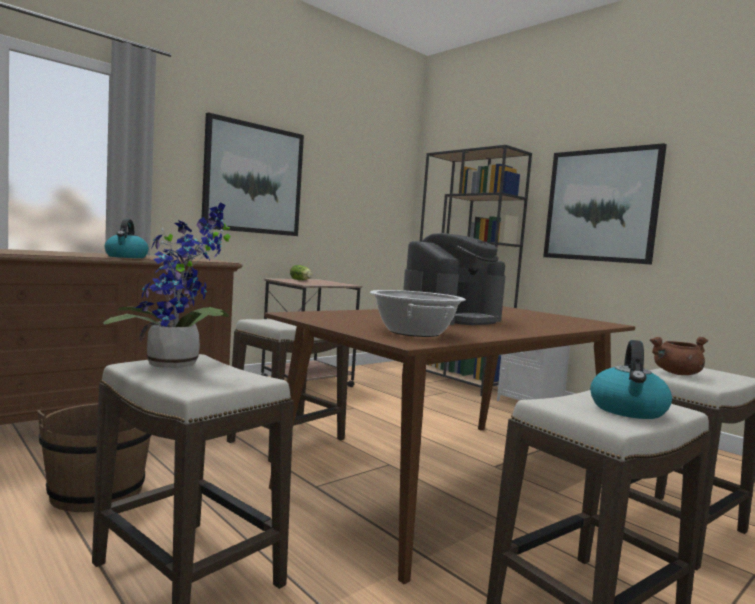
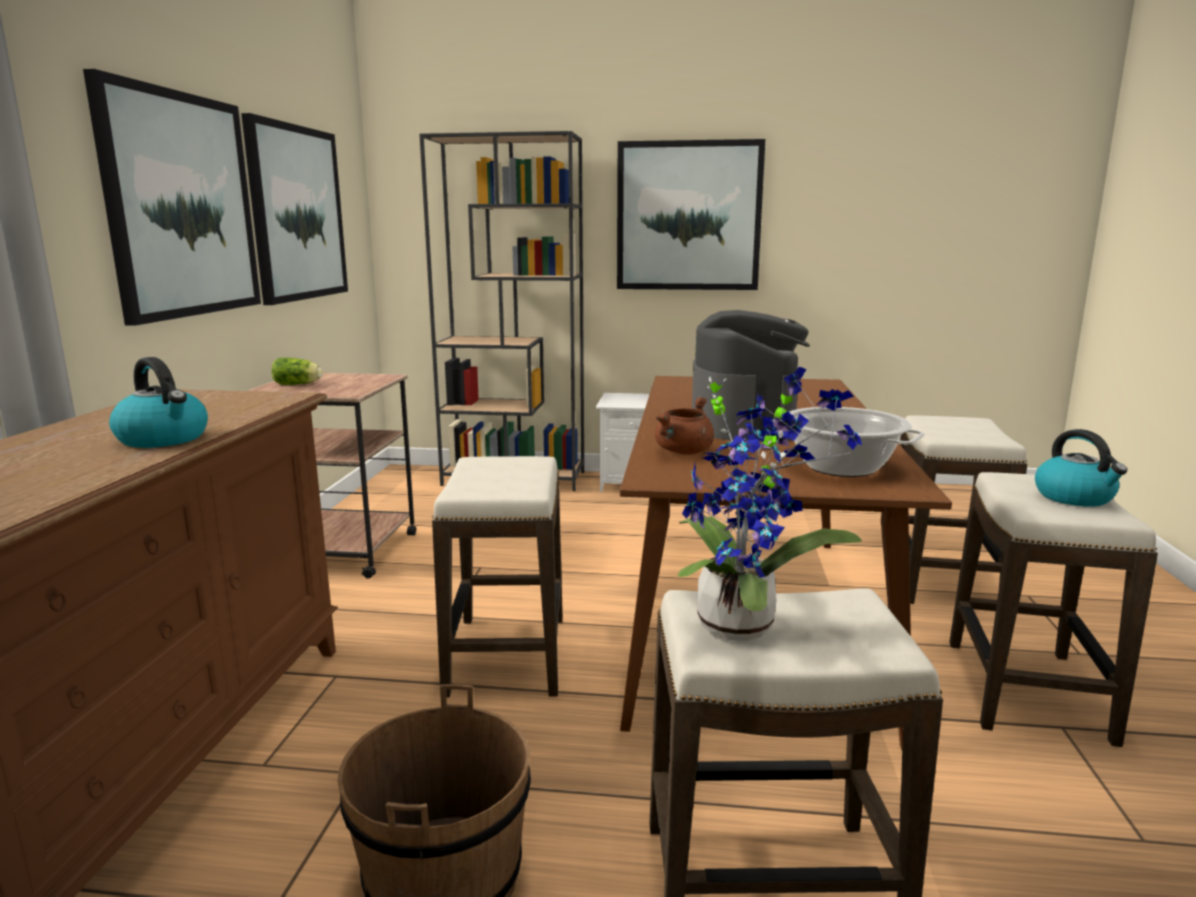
camera: 40 degrees left, 10 degrees up
brown cooking pot [650,337,708,375] -> brown cooking pot moved to [655,397,714,455]
none -> picture [241,113,348,305]

